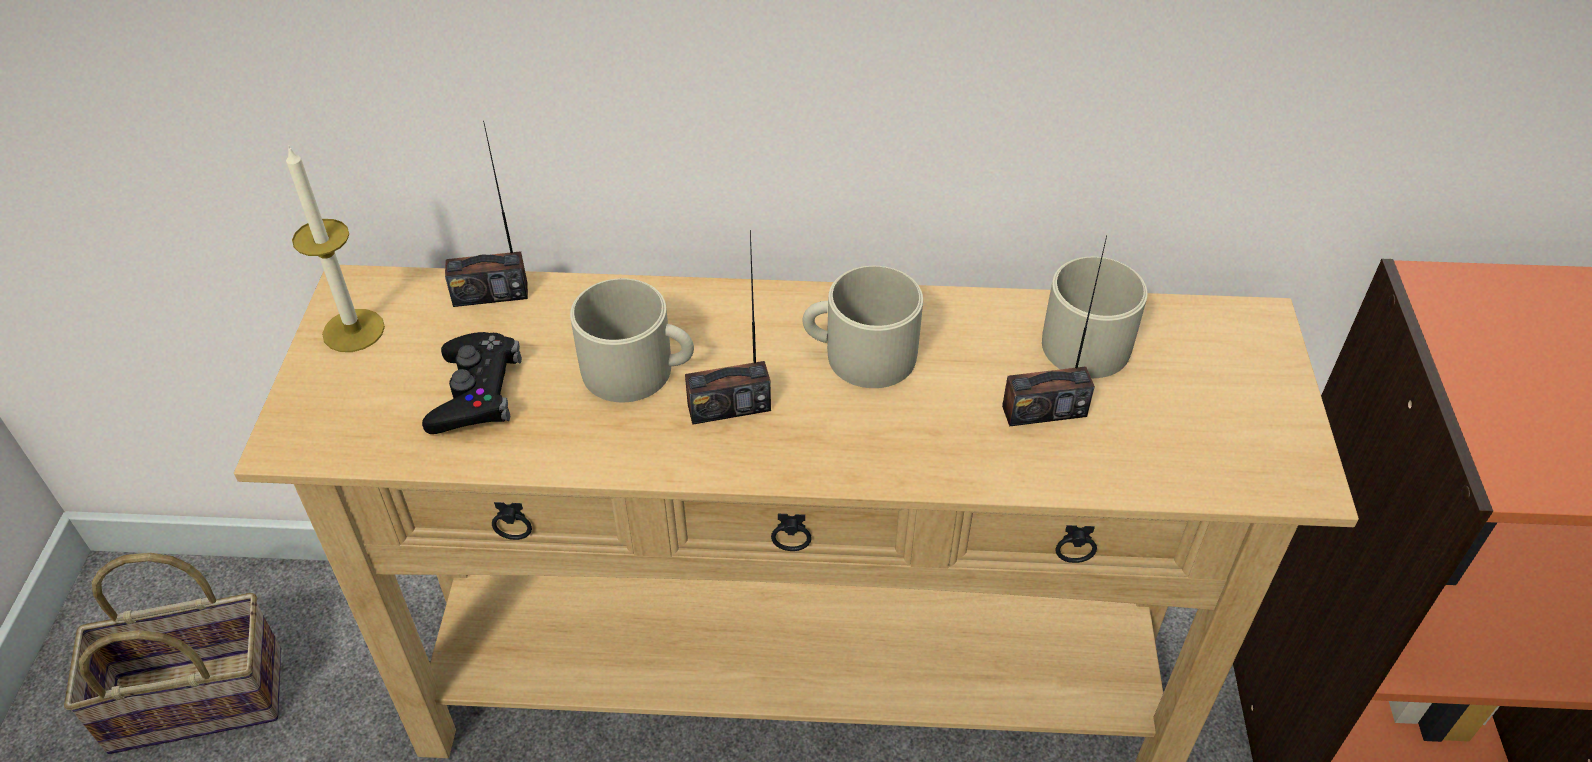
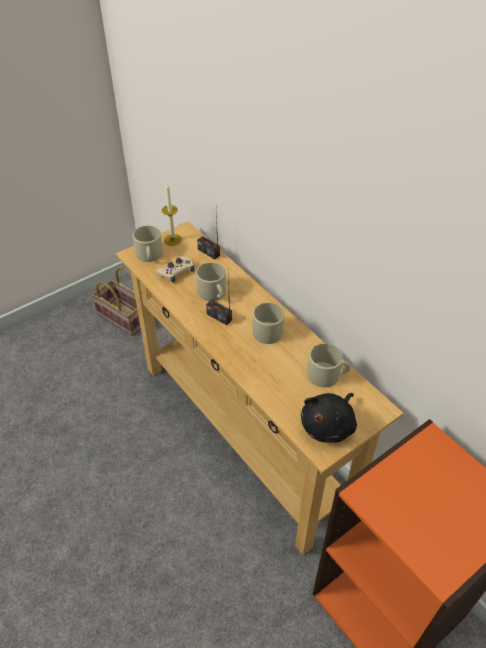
camera: 50 degrees right, 0 degrees up
black game controller [422,332,522,434] -> beige game controller [156,256,194,283]
radio [1002,235,1107,427] -> none
none -> beige mug [133,226,163,262]
none -> black plush toy [301,393,357,443]

